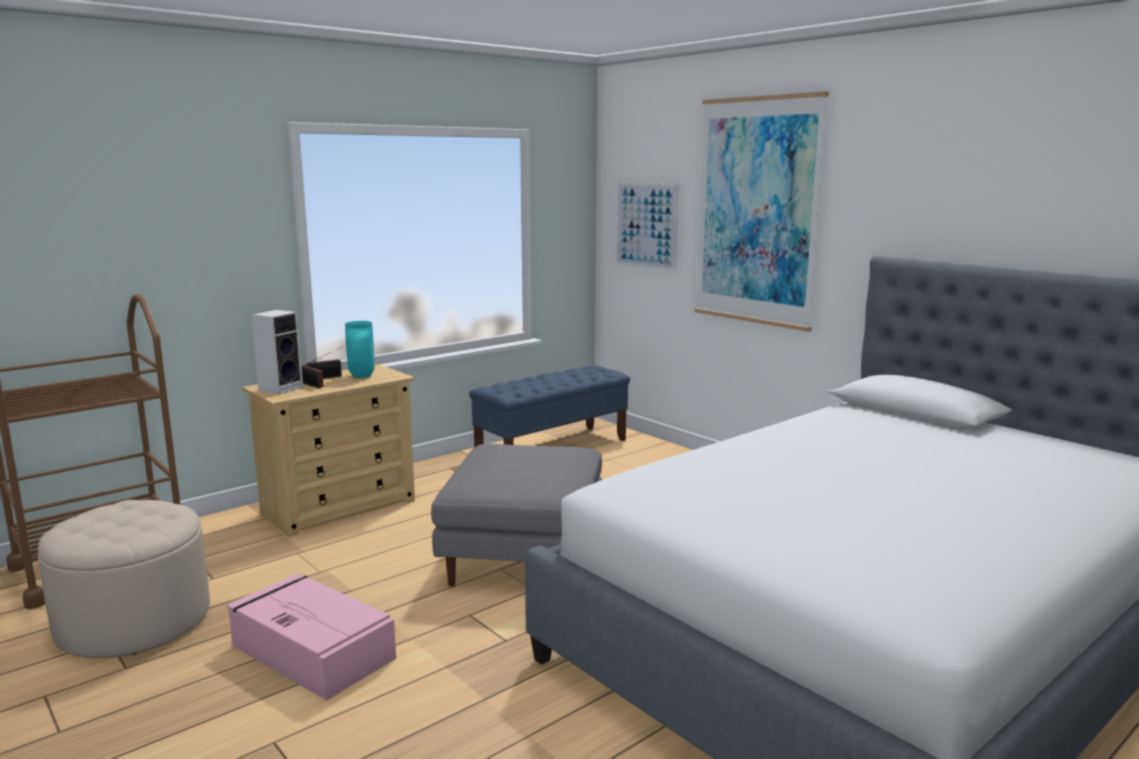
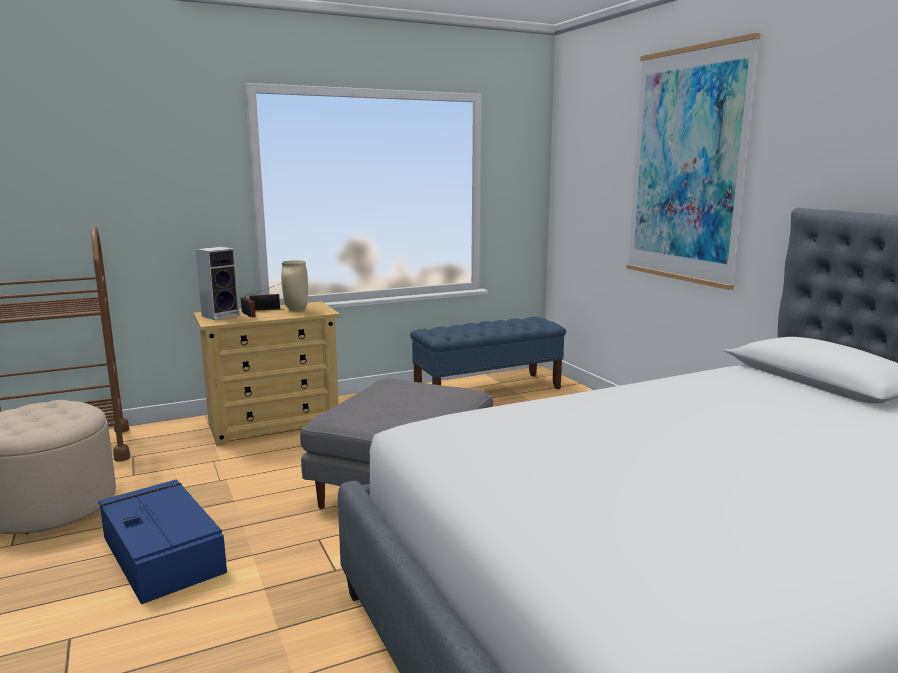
camera: 15 degrees right, 0 degrees up
pink storage box [227,573,396,701] -> blue storage box [98,479,227,604]
turquoise vase [345,321,375,378] -> beige vase [281,260,308,311]
picture [616,183,679,271] -> none

